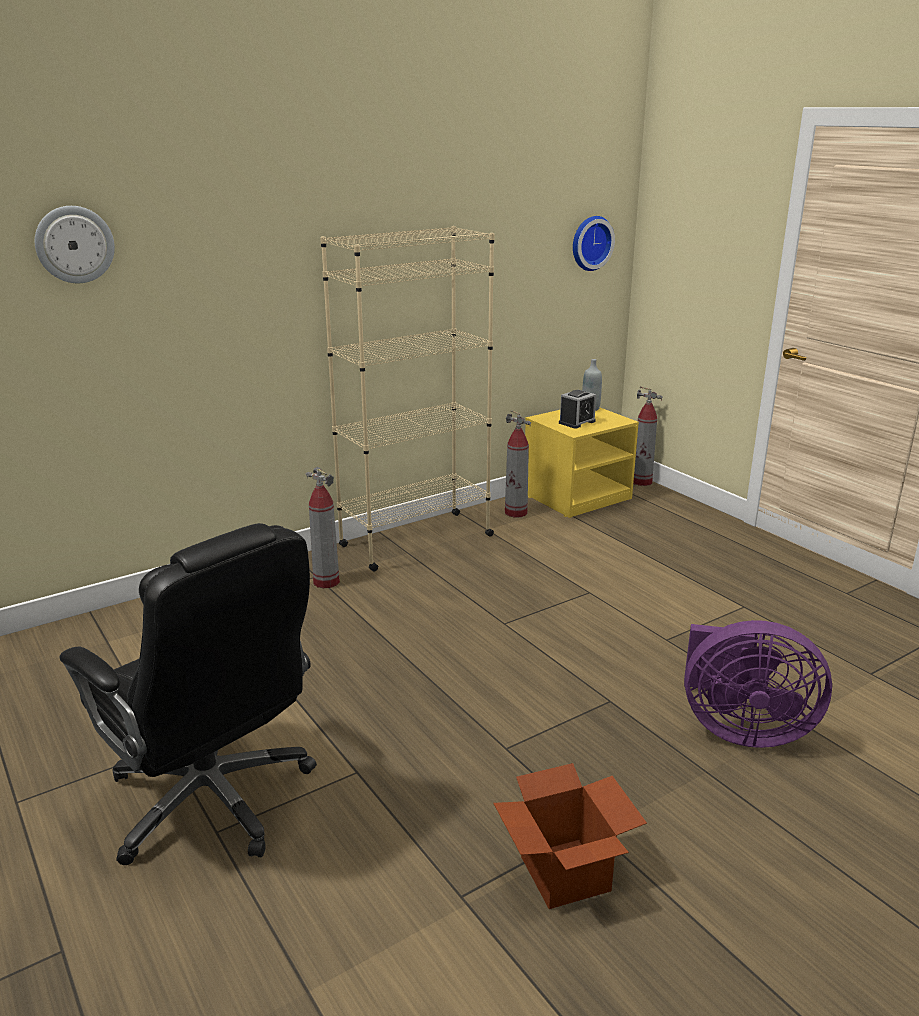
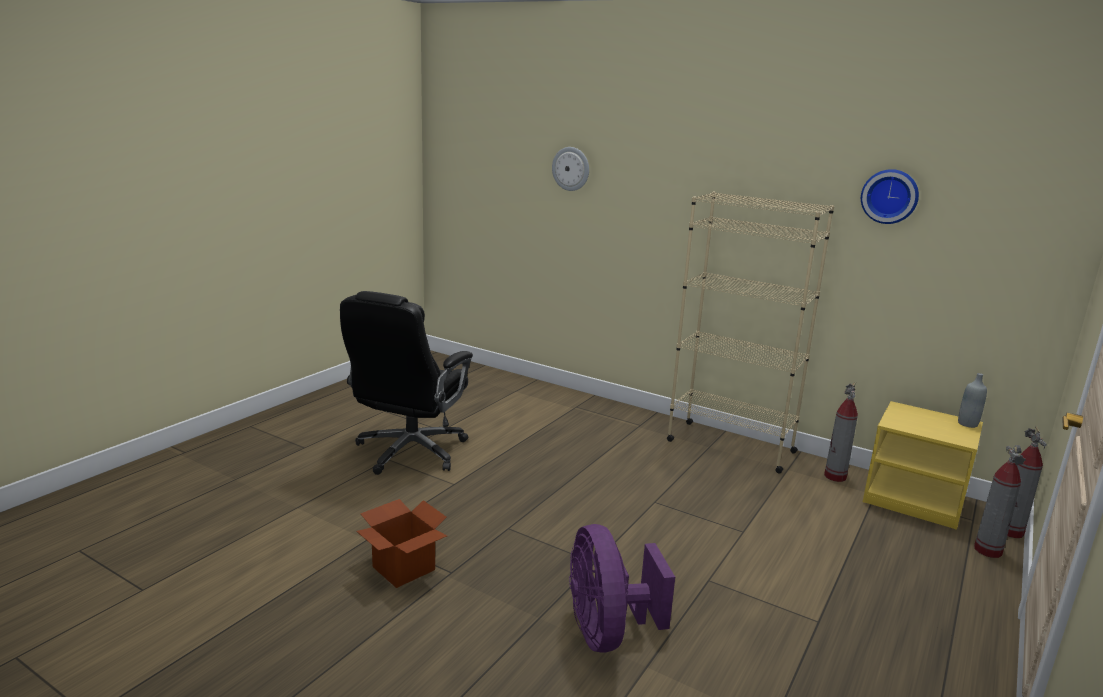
camera: 65 degrees right, 5 degrees down
fire extinguisher [306,467,340,588] -> fire extinguisher moved to [974,445,1026,558]
alarm clock [559,390,596,429] -> none
wall clock [573,216,615,271] -> wall clock moved to [861,169,919,224]

